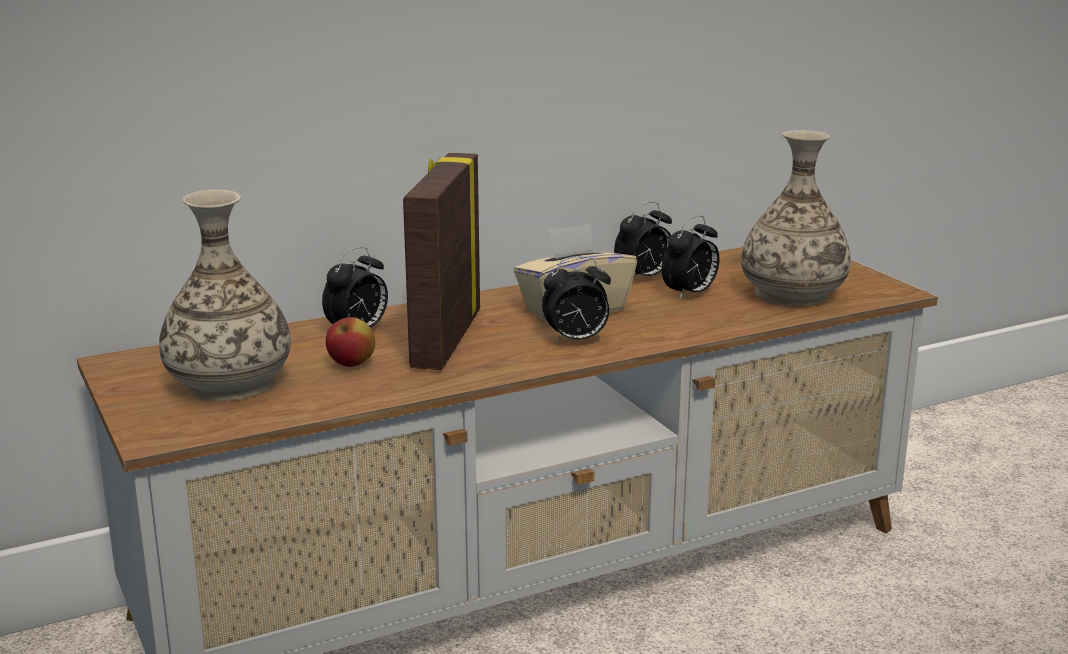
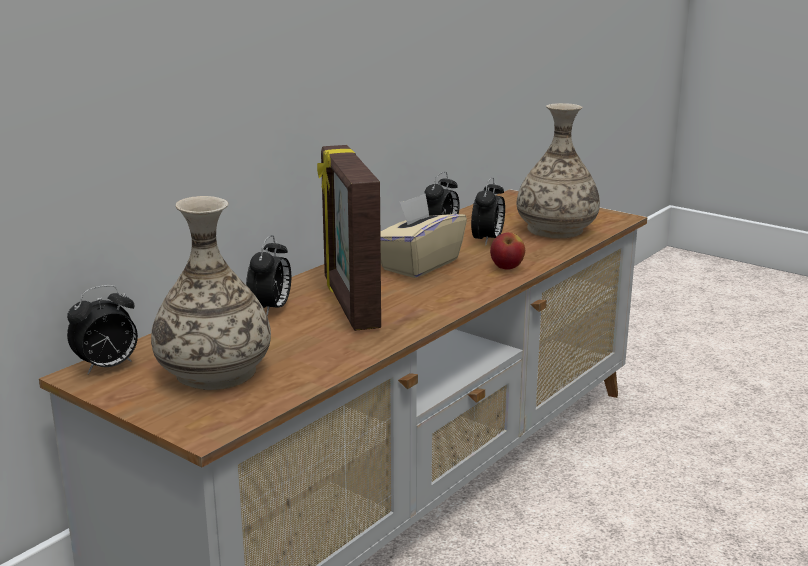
camera: 25 degrees left, 0 degrees up
apple [326,317,375,367] -> apple moved to [490,232,525,270]
alarm clock [542,256,611,344] -> alarm clock moved to [67,285,138,374]

